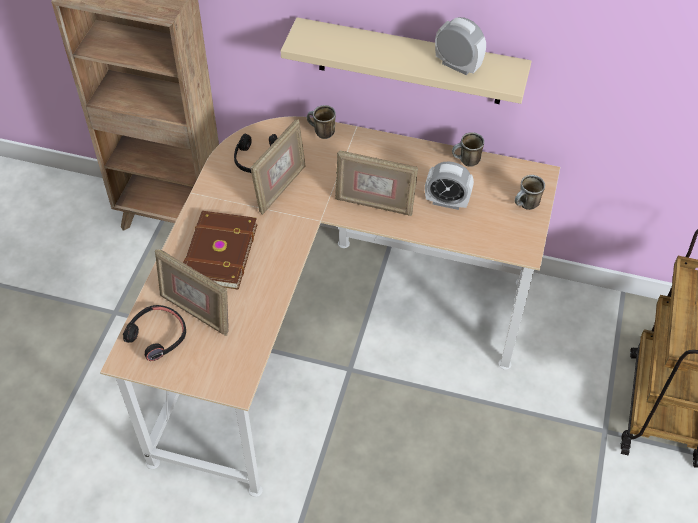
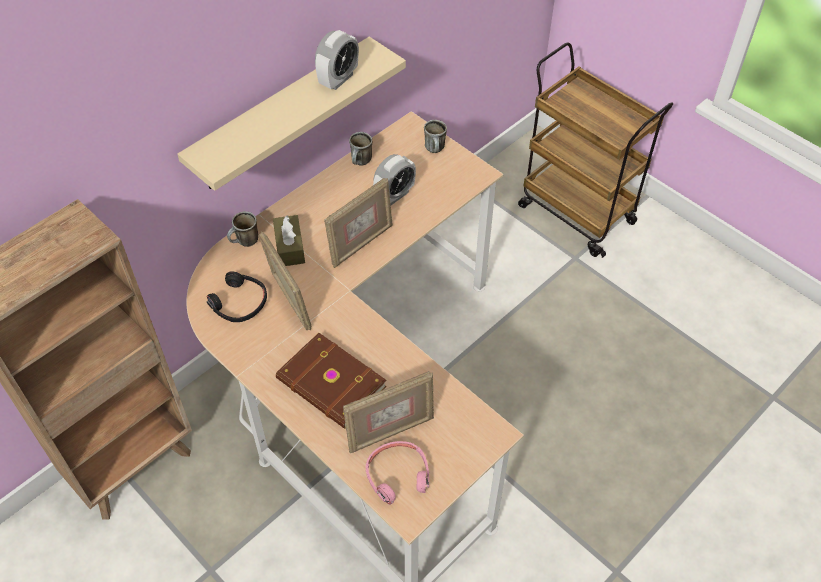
camera: 60 degrees left, 0 degrees up
black headphones [123,305,186,361] -> pink headphones [366,441,429,505]
alarm clock [435,17,486,75] -> alarm clock turned 150 degrees clockwise [315,30,359,90]
none -> brown tissue box [273,215,305,266]

